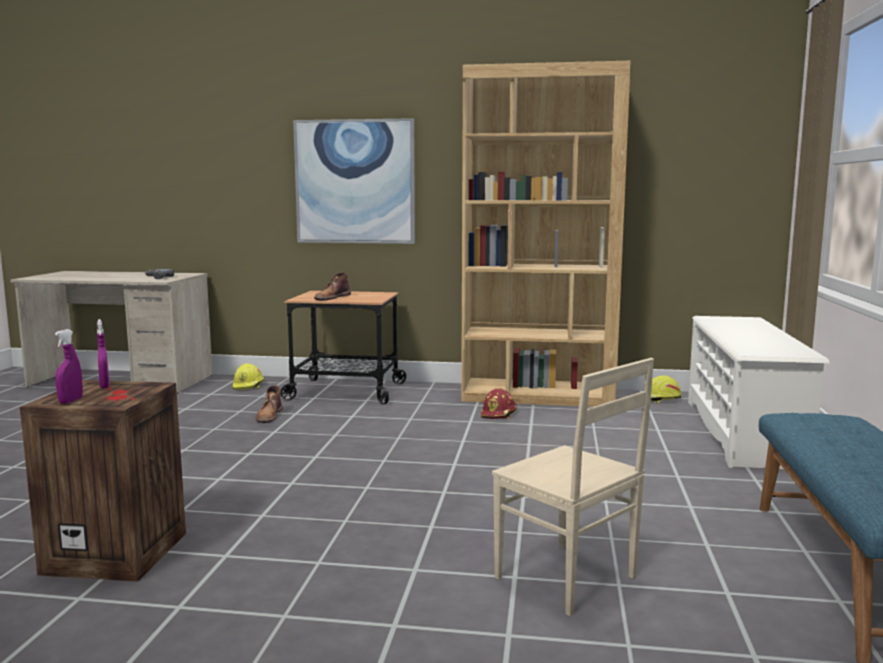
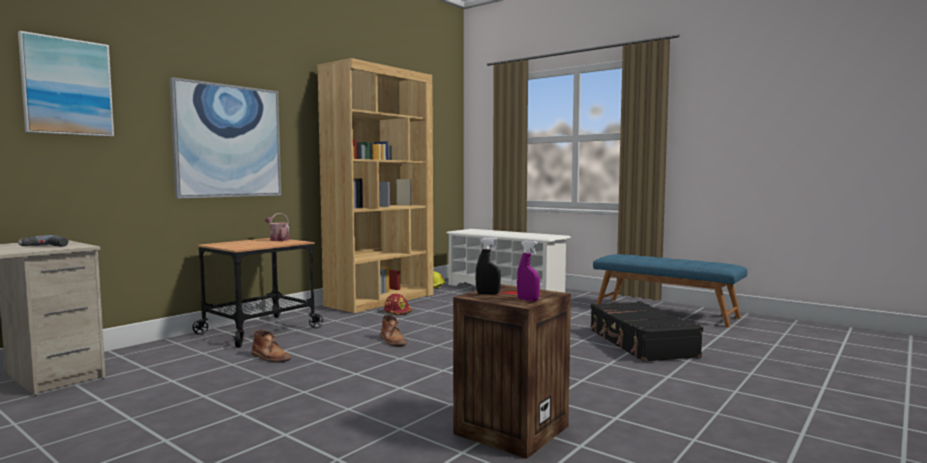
camera: 60 degrees left, 5 degrees down
purple spray bottle [97,319,109,388] -> black spray bottle [476,237,501,294]
yellow hard hat [232,363,264,390] -> none
brown boot [314,272,351,301] -> brown boot moved to [380,315,407,346]
beige chair [492,358,654,616] -> black suitcase [590,301,703,362]
none -> picture [18,31,114,137]
none -> watering can [265,213,290,241]

